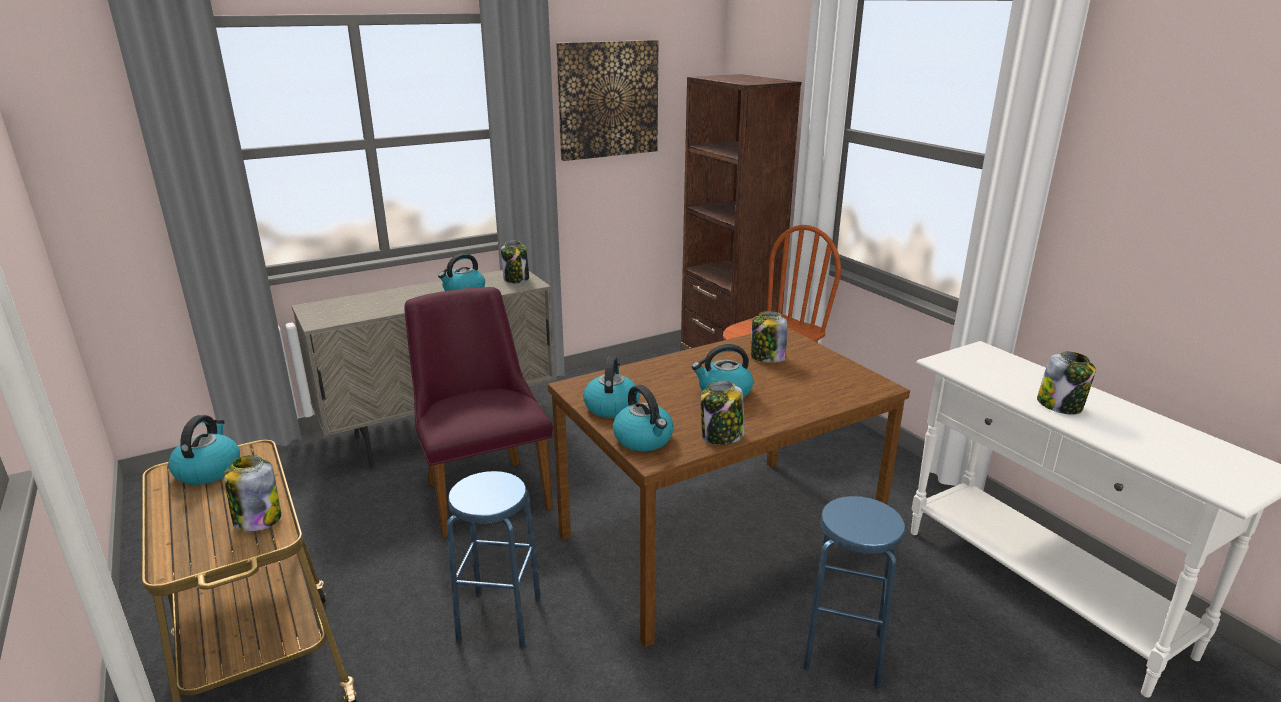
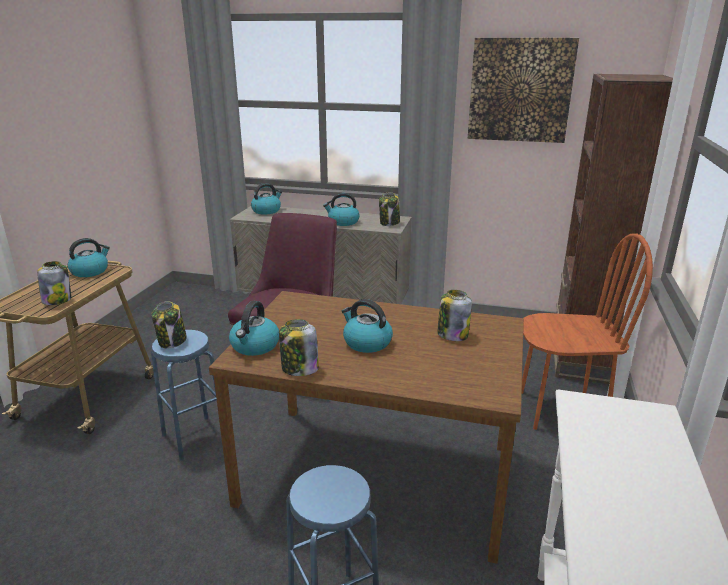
camera: 45 degrees right, 0 degrees up
kettle [583,356,640,418] -> kettle moved to [251,183,282,214]
jar [1037,351,1096,414] -> jar moved to [151,301,187,349]

